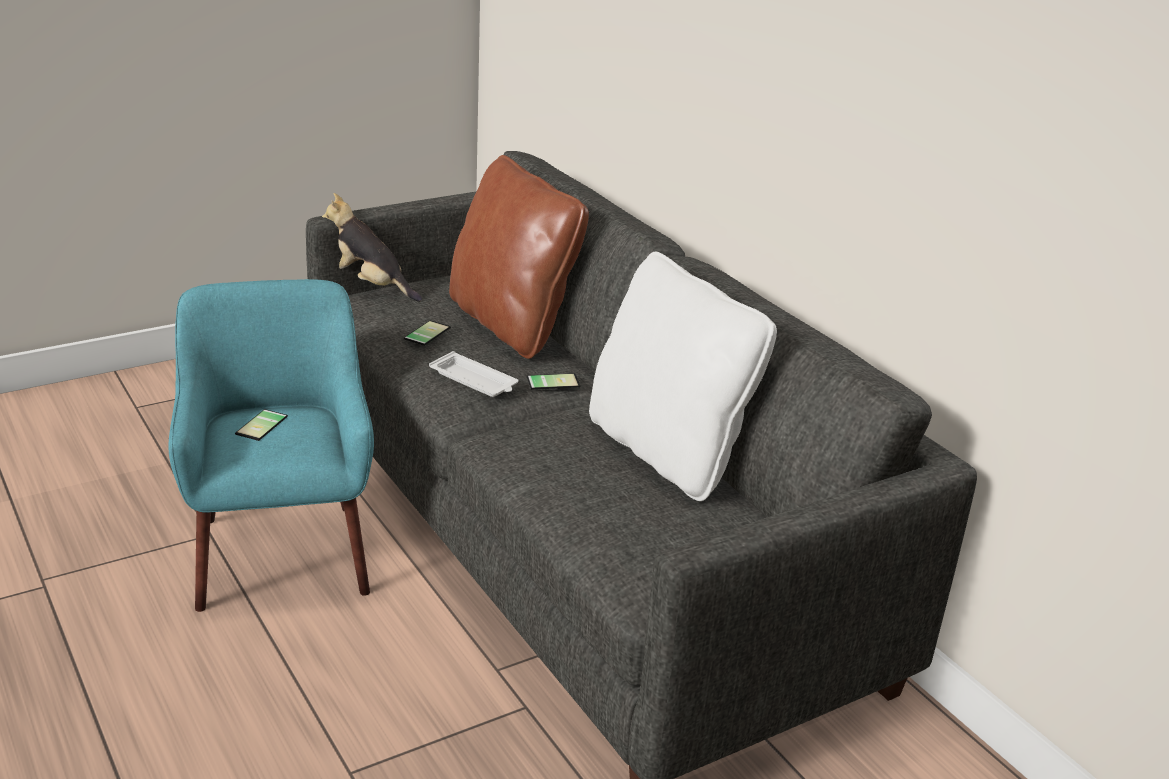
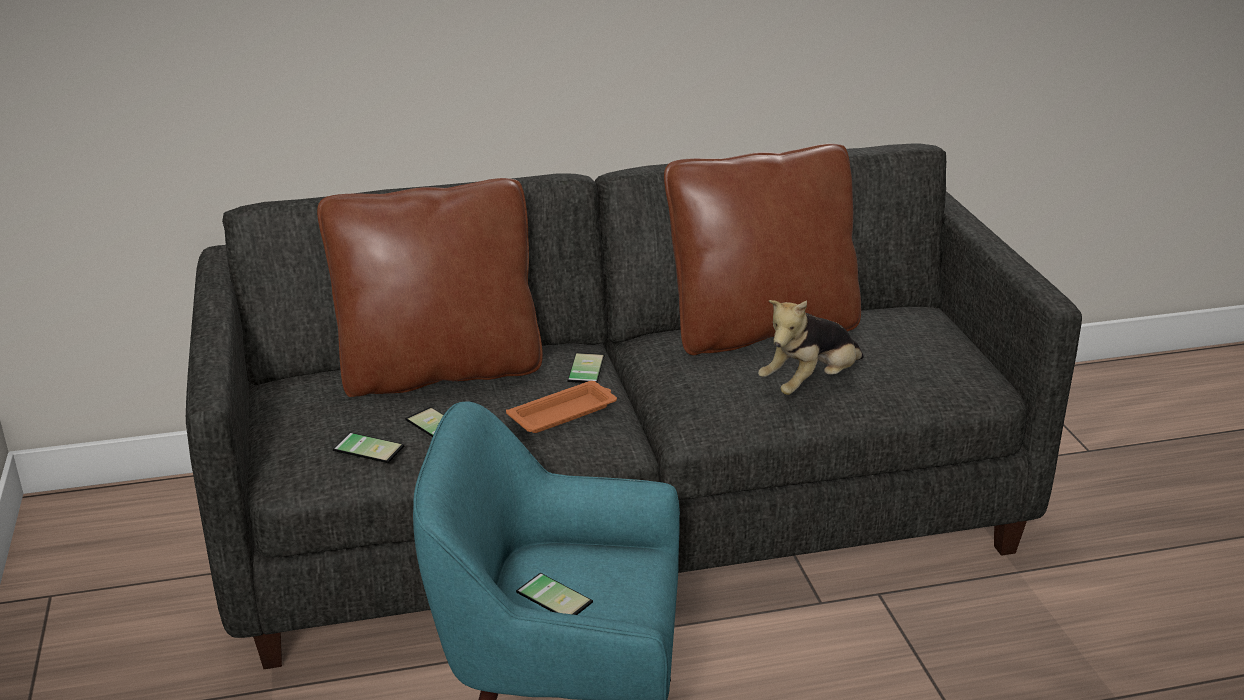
camera: 70 degrees left, 0 degrees up
plush toy [322,193,422,302] -> plush toy moved to [758,300,864,395]
white tray [429,351,519,397] -> orange tray [506,381,617,433]
white pillow [589,252,777,501] -> brown pillow [664,144,861,355]
none -> phone [333,432,404,463]

